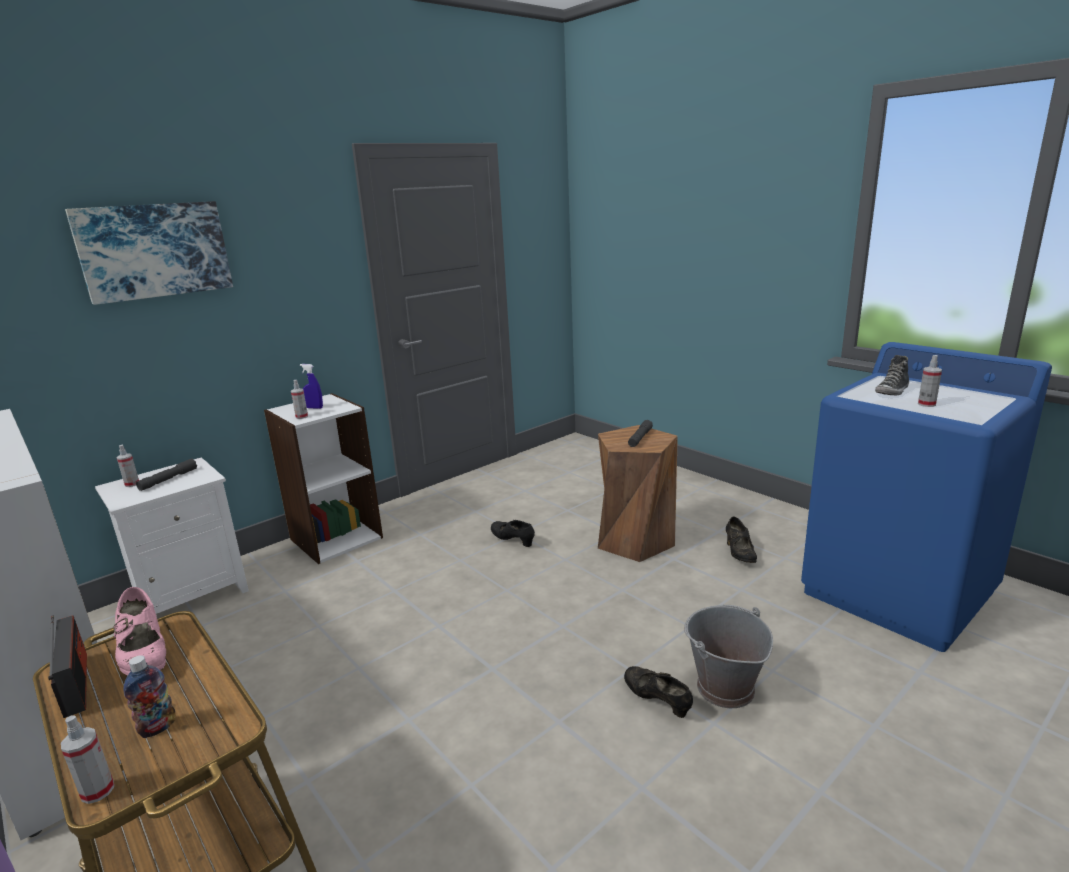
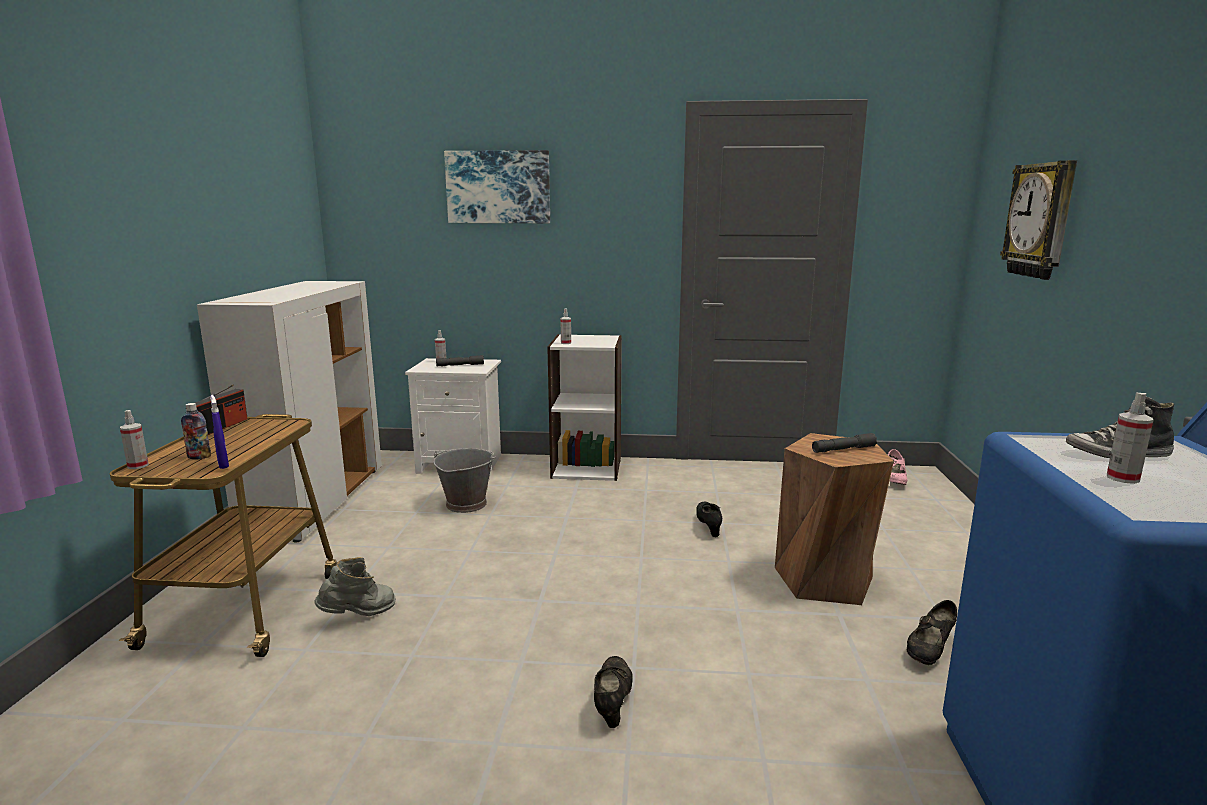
camera: 45 degrees right, 5 degrees down
pink shoe [113,587,166,675] -> pink shoe moved to [887,449,907,485]
blue spray bottle [300,364,323,409] -> blue spray bottle moved to [210,395,229,469]
grey bucket [684,605,773,708] -> grey bucket moved to [433,448,496,513]
none -> grey boot [314,557,396,616]
none -> wall clock [1000,160,1077,280]

